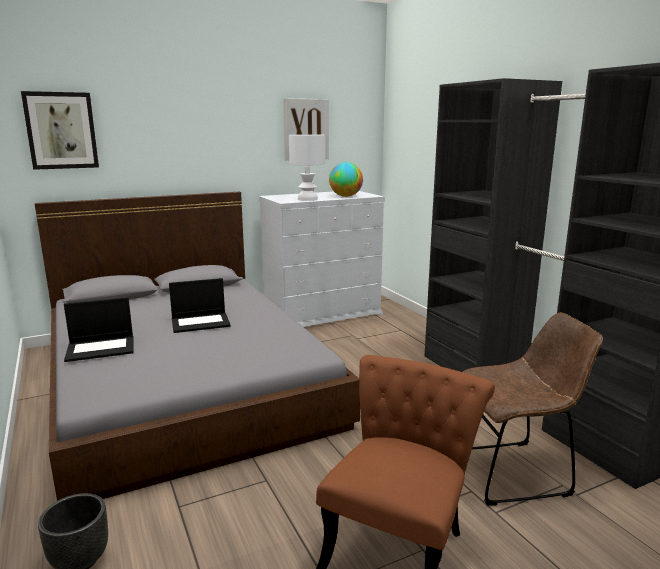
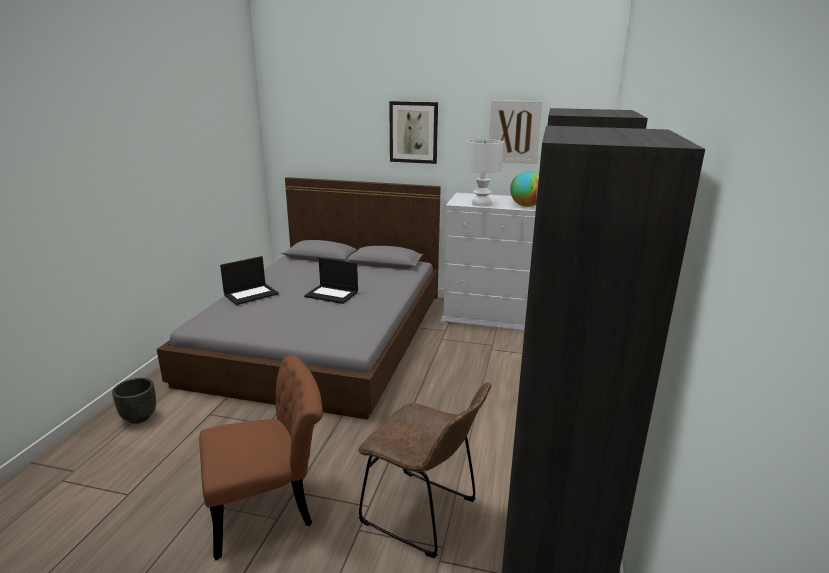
camera: 40 degrees right, 5 degrees up
picture [21,91,99,170] -> picture moved to [389,101,438,164]
laptop [64,297,134,362] -> laptop turned 60 degrees counterclockwise [220,256,279,305]

